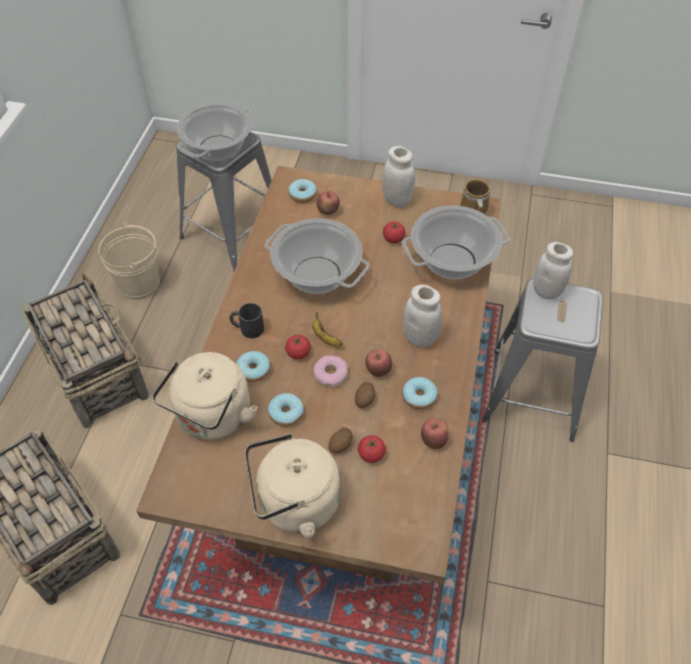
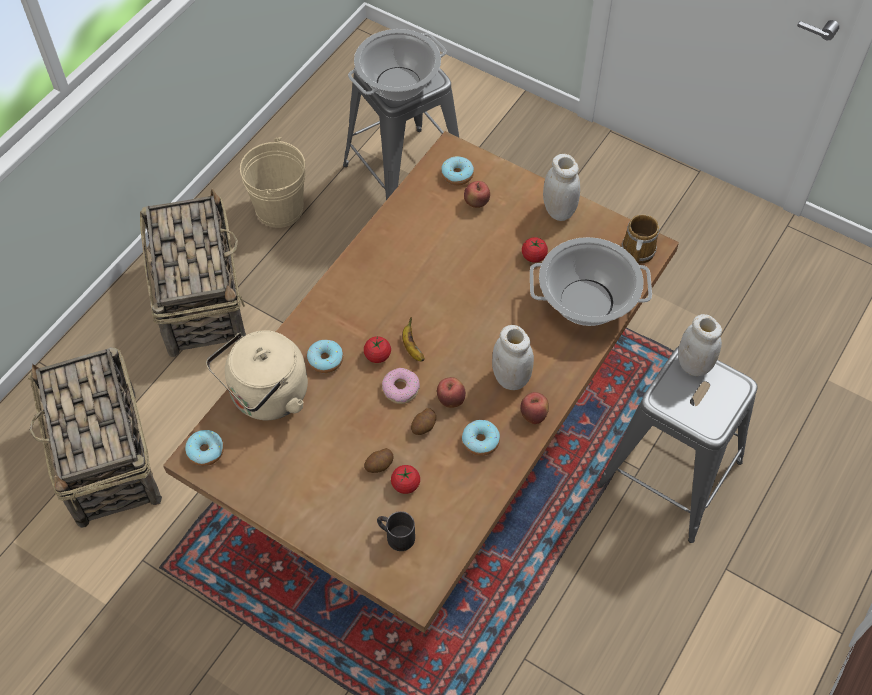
camera: 20 degrees right, 5 degrees up
black mug [229,303,264,339] -> black mug moved to [377,511,415,551]
beige kettle [245,434,340,538] -> none
cooking pot [264,218,370,294] -> none
donut [268,393,304,426] -> donut moved to [185,430,224,466]
apple [421,418,449,449] -> apple moved to [521,392,549,424]

